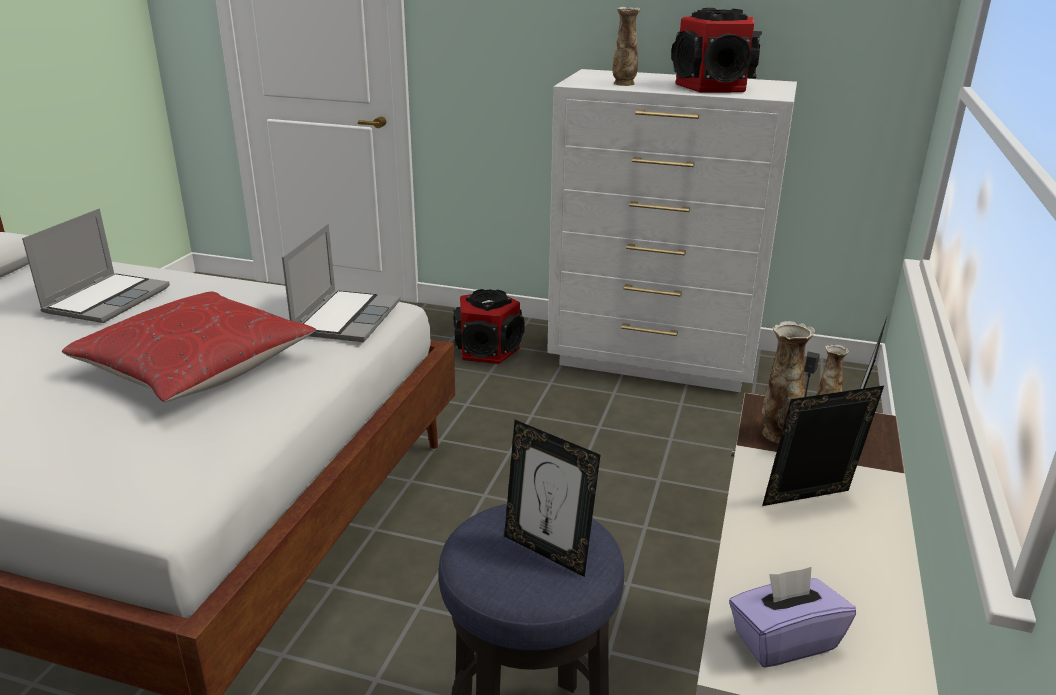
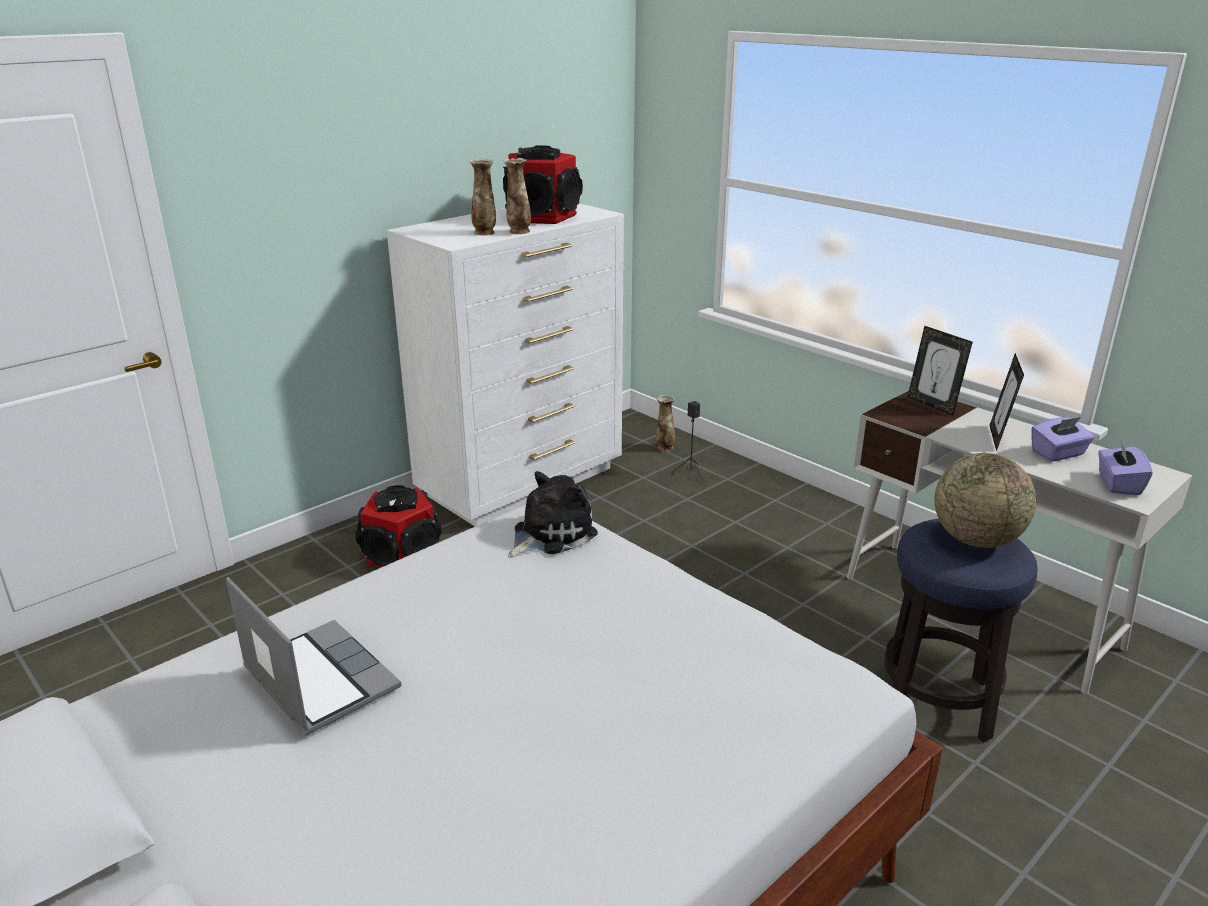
camera: 60 degrees left, 0 degrees up
red pillow [62,291,316,402] -> none
laptop [282,224,400,342] -> plush toy [508,471,598,557]
picture frame [504,420,600,577] -> globe [934,453,1036,548]
vase [762,321,815,443] -> vase moved to [504,158,531,234]
none -> purple tissue box [1031,417,1095,462]

